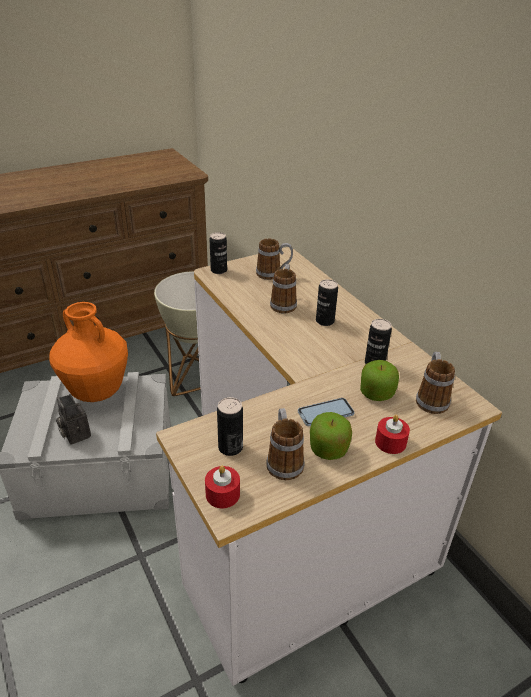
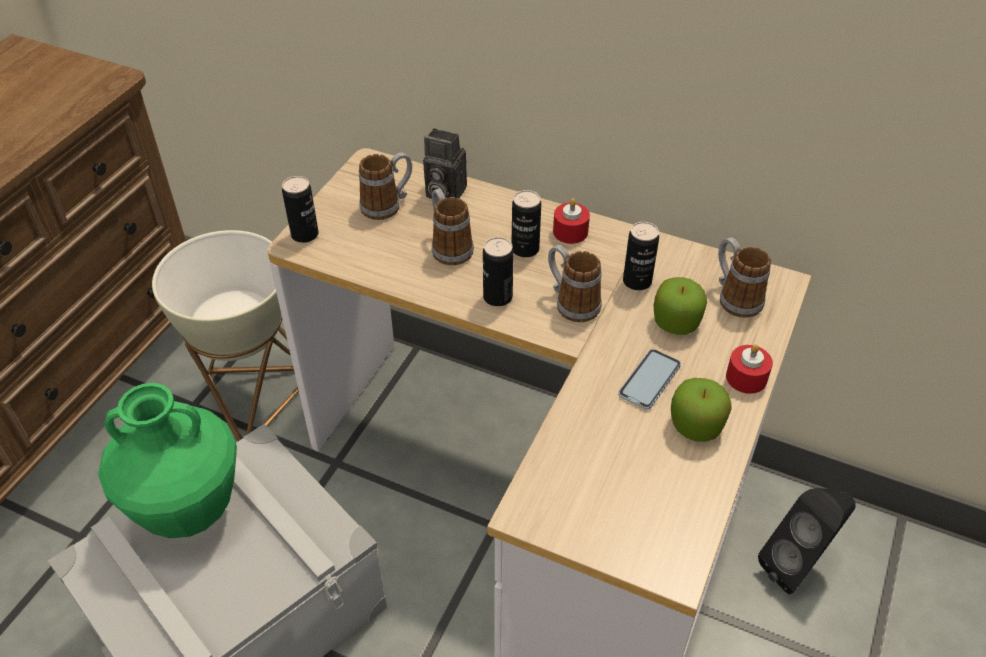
camera: 35 degrees left, 10 degrees up
orange vase [49,302,128,402] -> green vase [98,383,237,538]
camera [56,394,91,445] -> camera moved to [423,128,467,199]
red candle [205,466,240,508] -> red candle moved to [553,198,590,244]
can [217,397,243,456] -> can moved to [483,237,514,306]
mug [266,408,305,480] -> mug moved to [548,245,602,322]
none -> black speaker [758,488,856,594]

